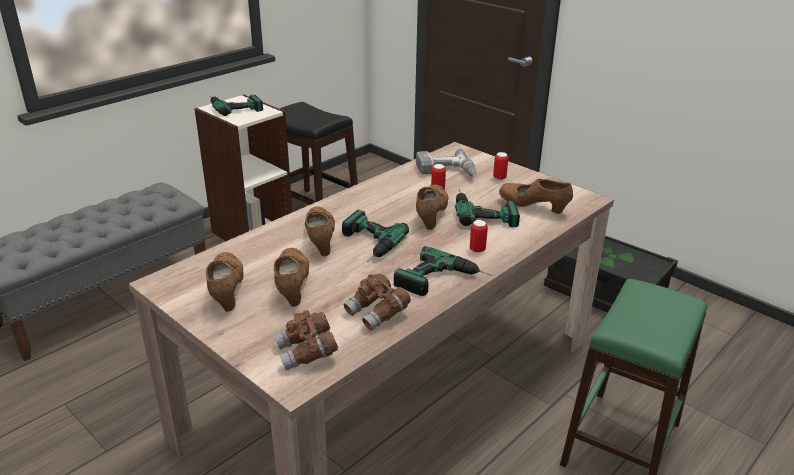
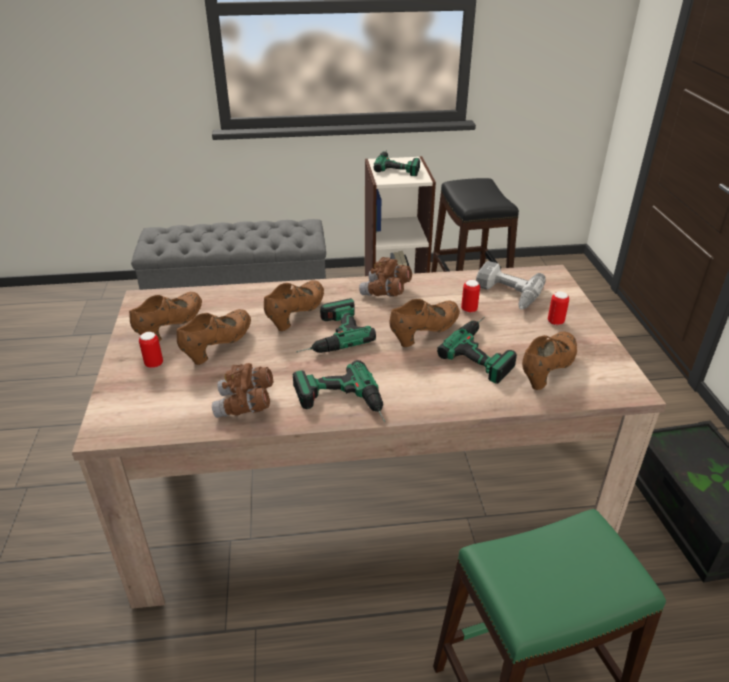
camera: 40 degrees right, 5 degrees up
brown binoculars [274,310,338,370] -> brown binoculars moved to [359,257,412,297]
can [470,220,488,253] -> can moved to [139,332,163,368]
brown shoe [499,179,573,214] -> brown shoe turned 60 degrees clockwise [522,332,577,390]

